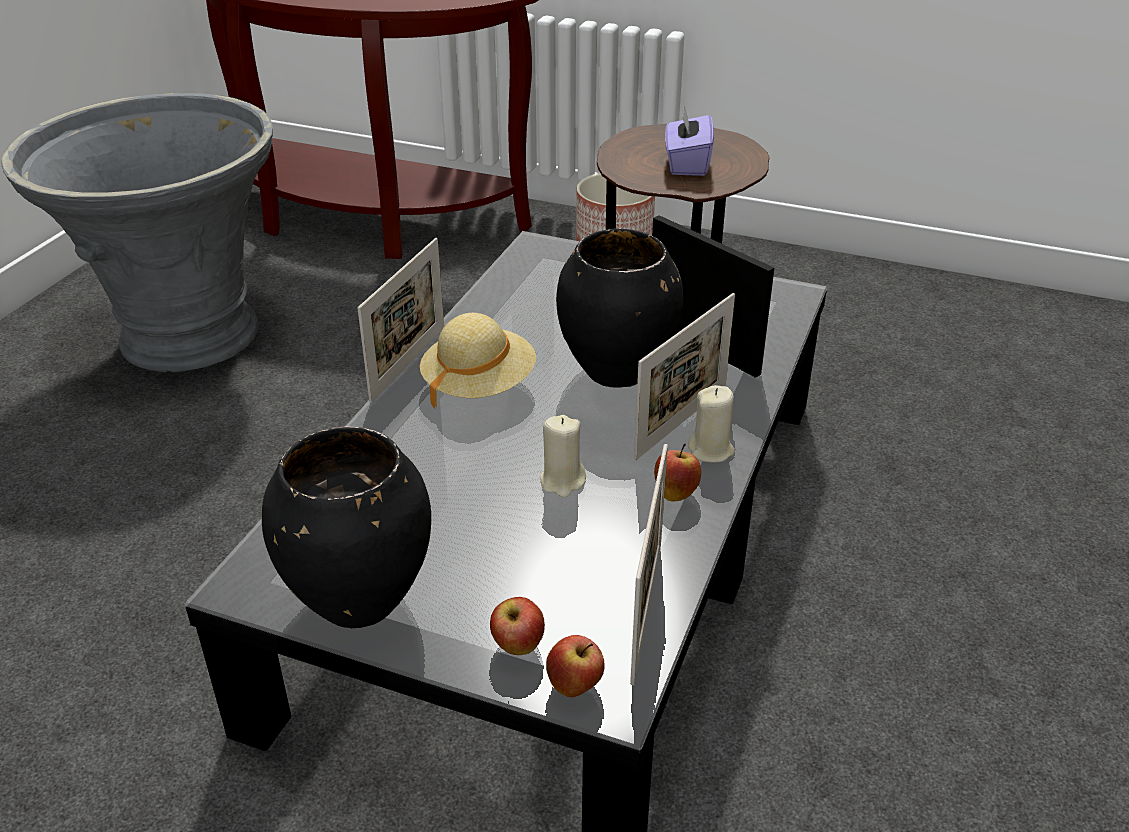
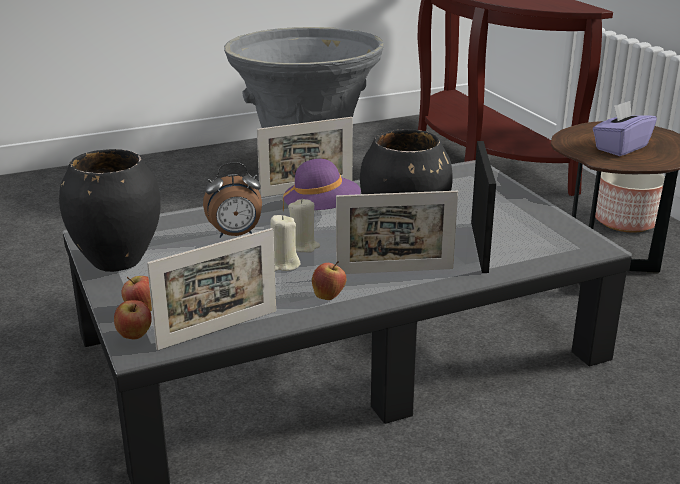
camera: 45 degrees right, 10 degrees down
beige hat [420,313,536,409] -> purple hat [283,159,361,210]
beige candle [688,385,735,463] -> beige candle moved to [288,199,320,253]
none -> alarm clock [203,162,262,238]

